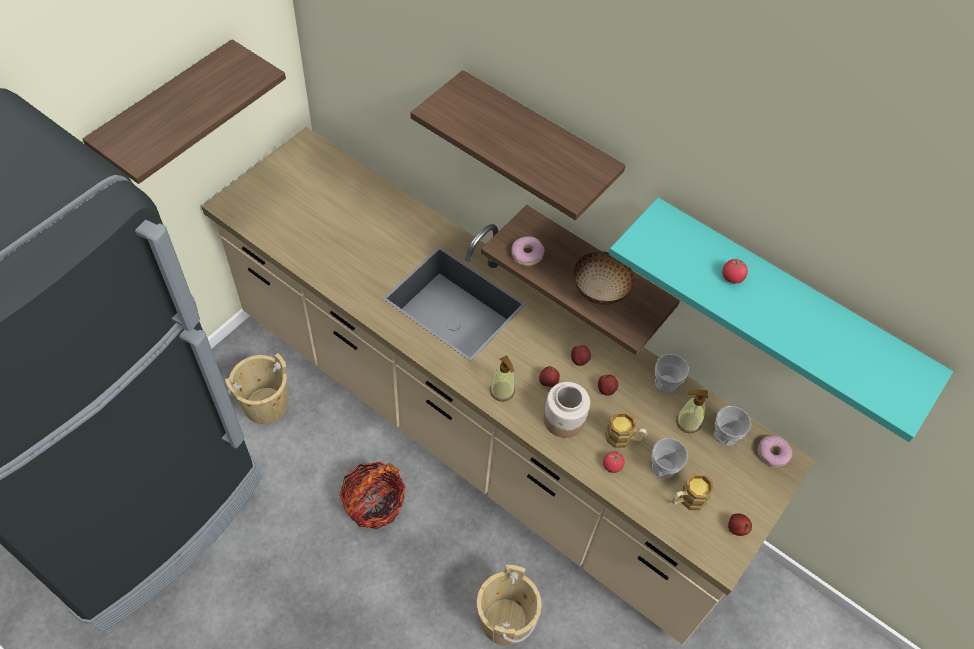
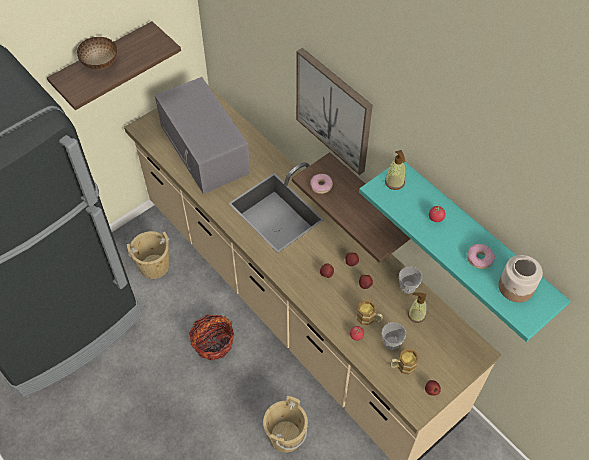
camera: 15 degrees right, 0 degrees up
shelf [411,70,626,220] -> picture [296,48,373,175]
soap dispenser [490,355,515,402] -> soap dispenser moved to [385,150,405,190]
jar [543,382,590,438] -> jar moved to [498,255,543,302]
bowl [574,252,634,305] -> bowl moved to [77,37,117,70]
cup [714,406,751,446] -> none
donut [758,435,792,467] -> donut moved to [467,244,495,269]
none -> grey microwave [155,77,250,194]

